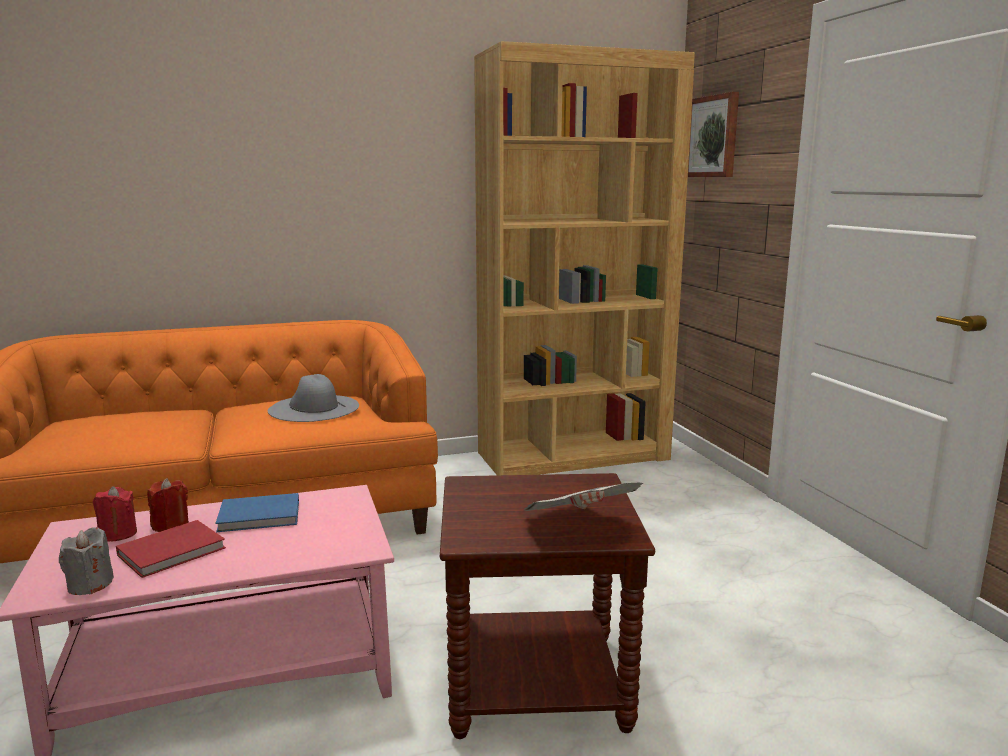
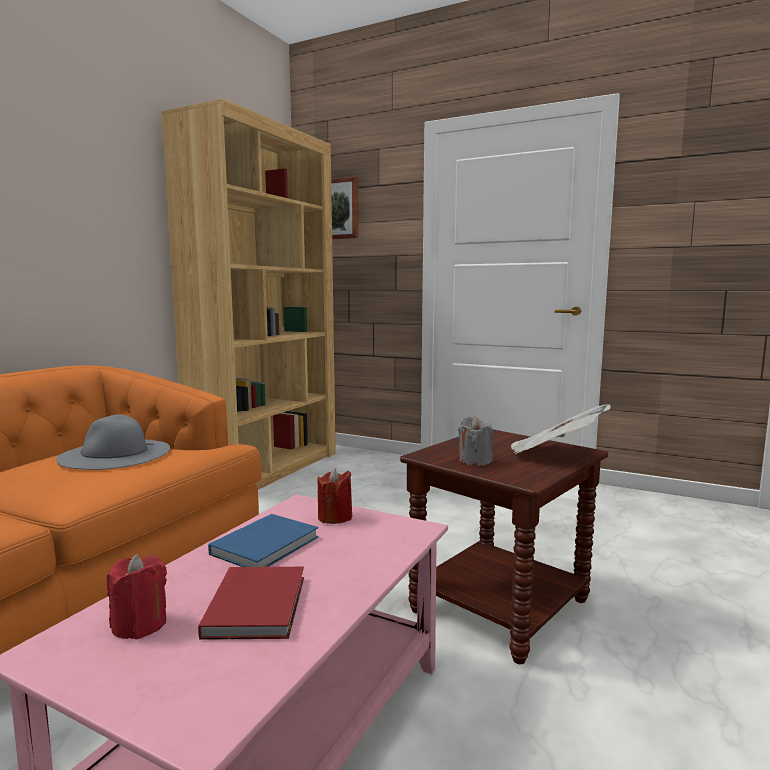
camera: 45 degrees left, 5 degrees down
grey candle [59,527,114,595] -> grey candle moved to [458,416,493,466]
red candle [147,478,189,532] -> red candle moved to [317,468,352,524]

